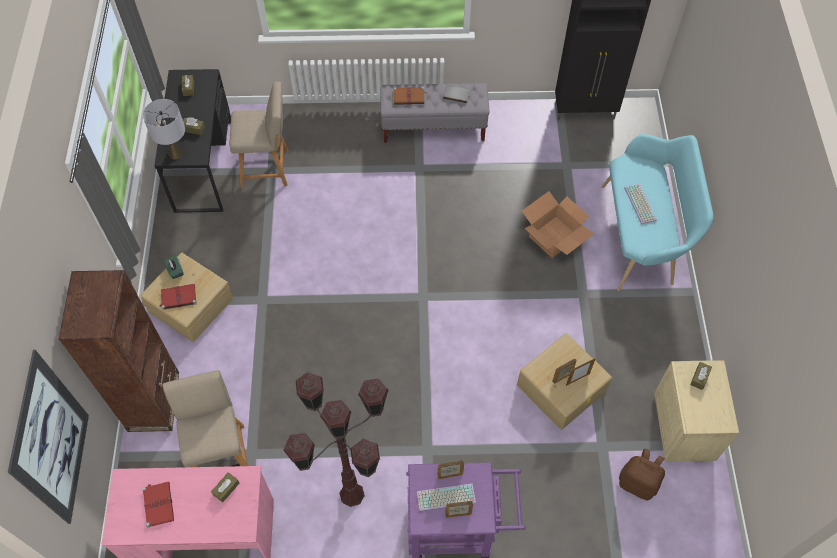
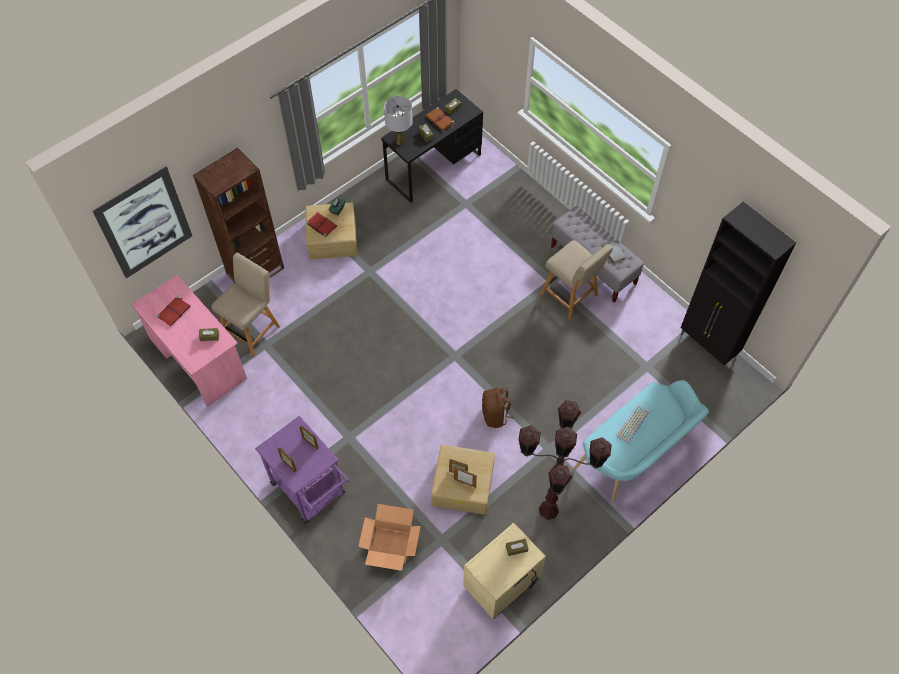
camera: 50 degrees right, 0 degrees up
beige chair [229,82,288,188] -> beige chair moved to [541,240,613,319]
brown floor lamp [283,372,389,507] -> brown floor lamp moved to [518,400,612,520]
brown book [394,87,427,105] -> brown book moved to [425,107,454,131]
keyboard [417,483,476,511] -> none
cardboard box [522,191,594,258] -> cardboard box moved to [358,504,421,571]
brown backpack [619,448,665,500] -> brown backpack moved to [482,387,514,428]

